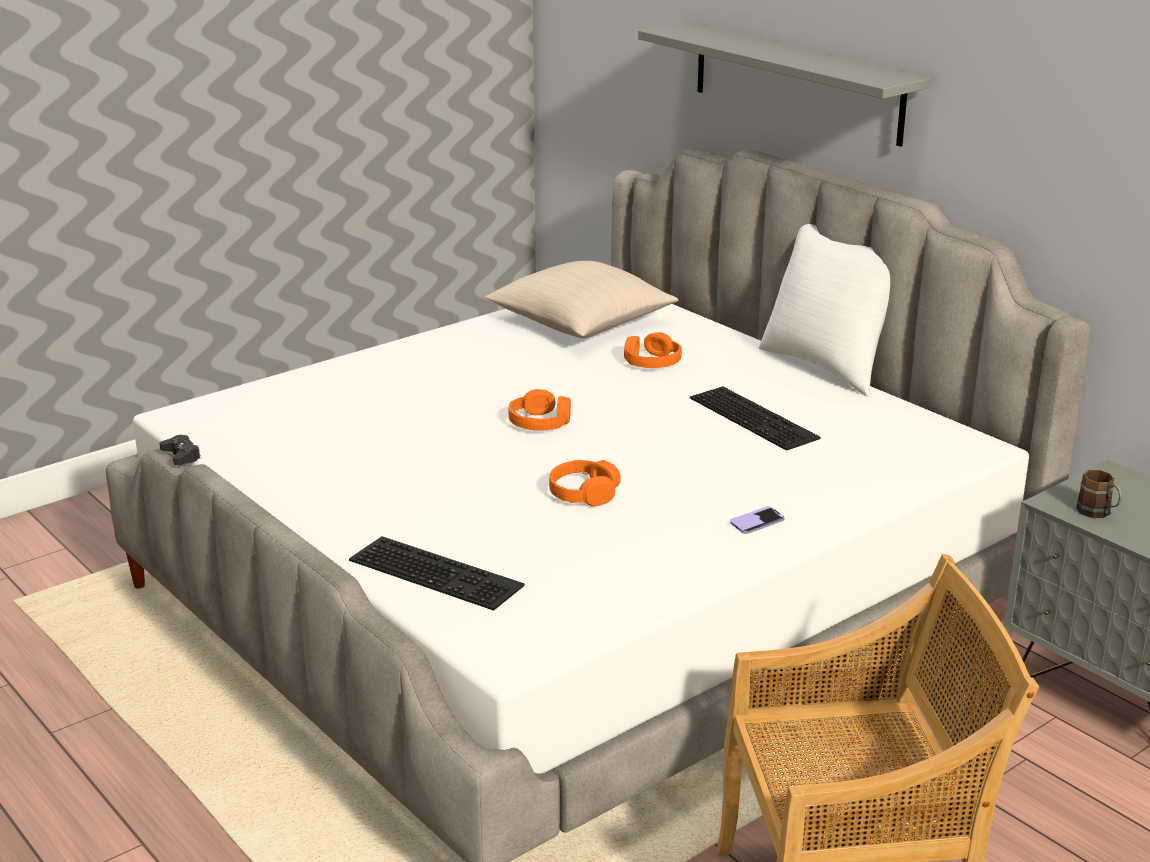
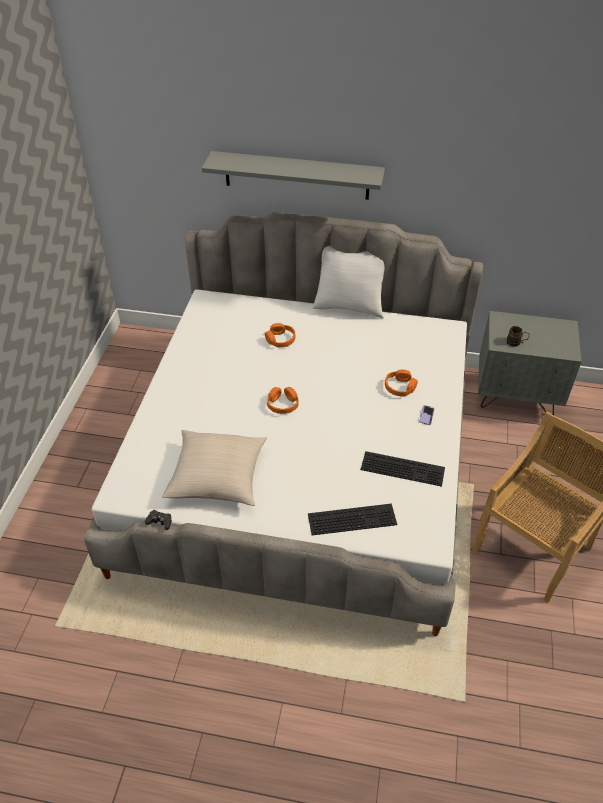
camera: 40 degrees left, 20 degrees up
beige pillow [485,261,678,338] -> beige pillow moved to [162,430,267,506]
orange headphones [549,460,621,506] -> orange headphones moved to [385,370,418,397]
keyboard [690,386,821,451] -> keyboard moved to [361,451,445,487]

